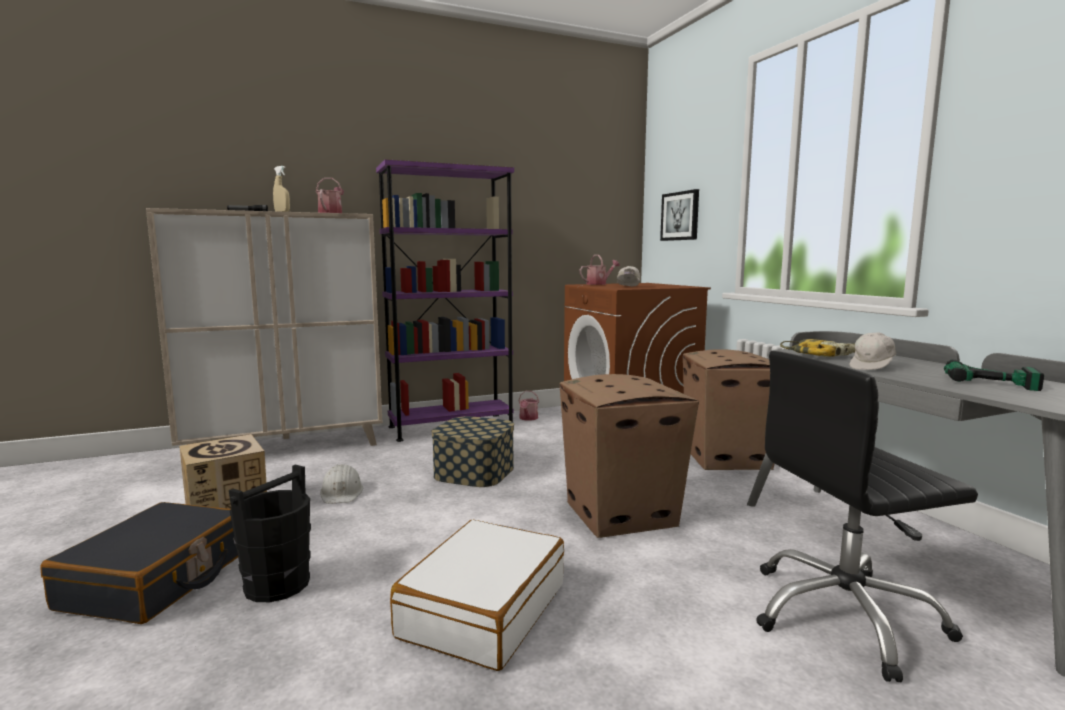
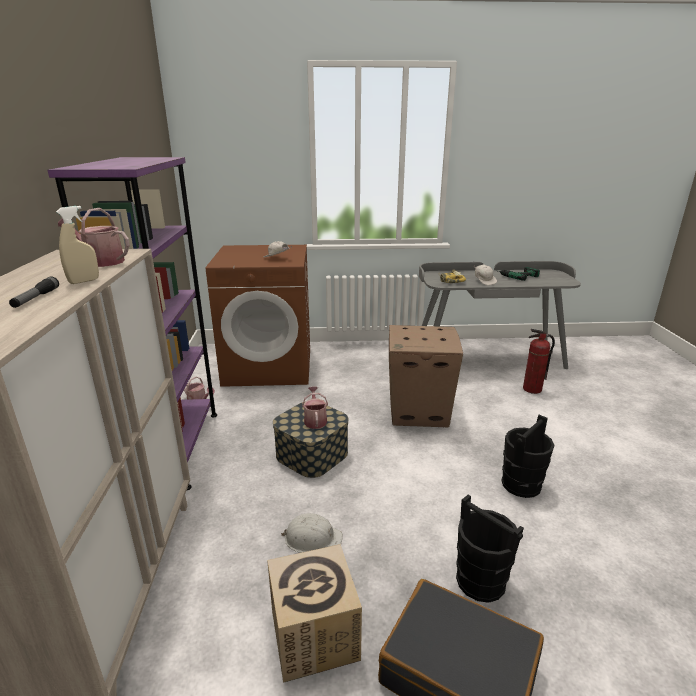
camera: 70 degrees left, 15 degrees up
white suitcase [390,520,564,671] -> black bucket [502,415,555,498]
watering can [580,255,620,285] -> watering can moved to [302,387,328,429]
picture [660,189,699,241] -> none
cardboard box [683,349,775,470] -> none
black office chair [756,351,978,682] -> fire extinguisher [523,329,555,394]

